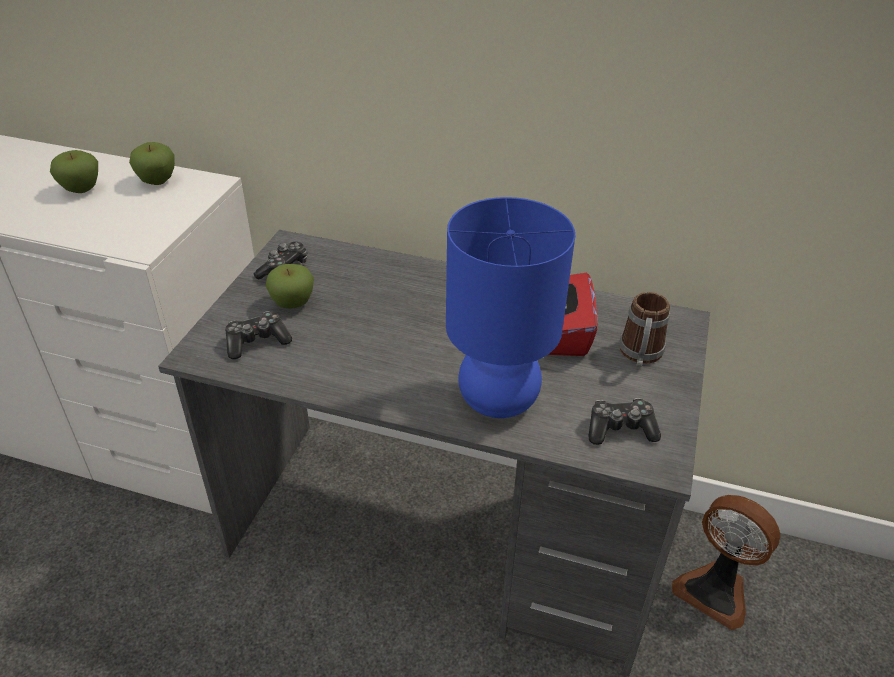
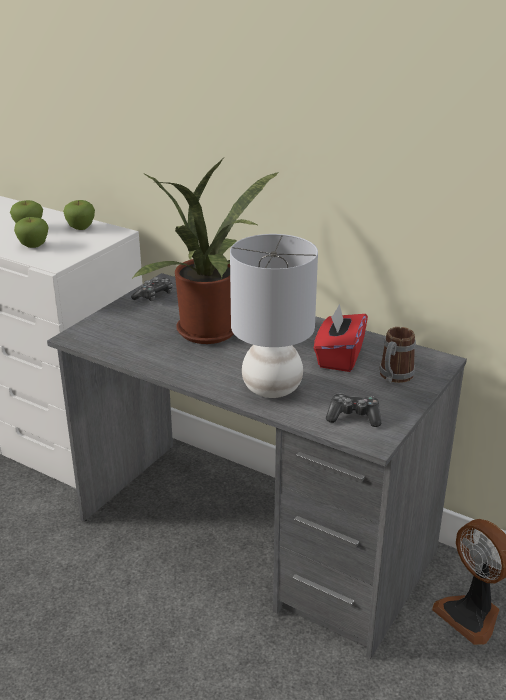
camera: 15 degrees right, 10 degrees down
game controller [225,311,292,359] -> none
apple [266,264,314,309] -> apple moved to [14,217,49,248]
blue table lamp [446,197,575,418] -> grey table lamp [230,234,318,398]
none -> potted plant [131,159,279,344]

